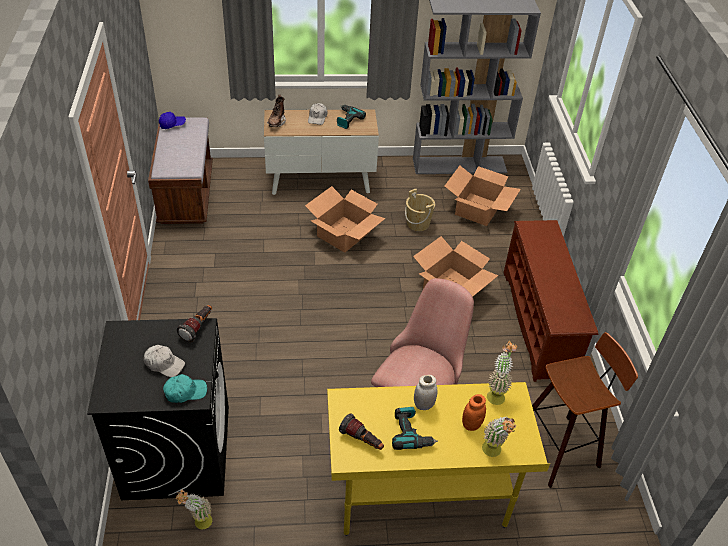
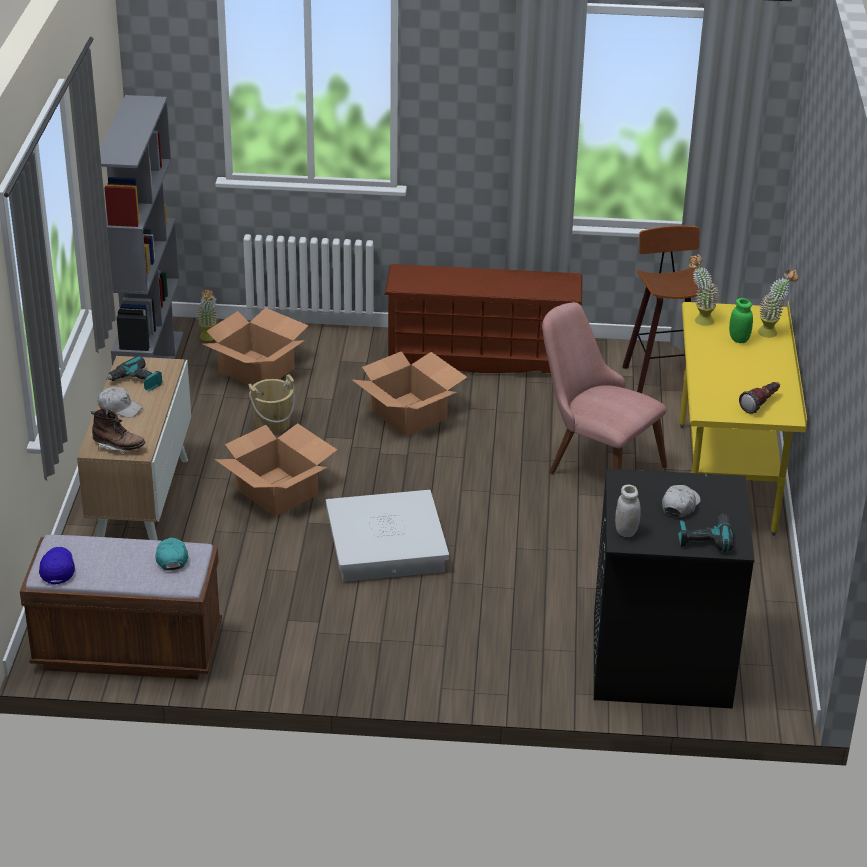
camera: 80 degrees left, 10 degrees down
turquoise cap [163,374,207,403] -> turquoise cap moved to [156,538,189,571]
potted plant [176,490,212,530] -> potted plant moved to [196,288,218,341]
flashlight [177,305,212,342] -> none
power drill [392,407,438,450] -> power drill moved to [678,514,734,552]
white jar [414,375,437,410] -> white jar moved to [615,485,641,537]
orange jar [462,394,486,431] -> green jar [729,298,753,343]
none -> white storage box [326,490,449,582]

